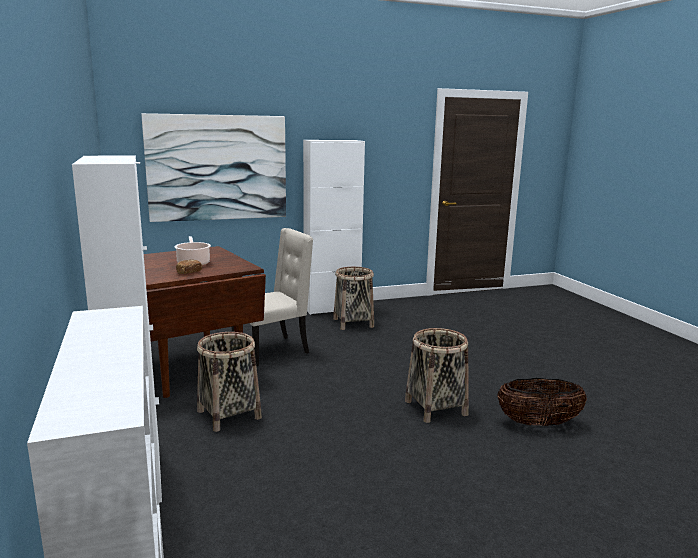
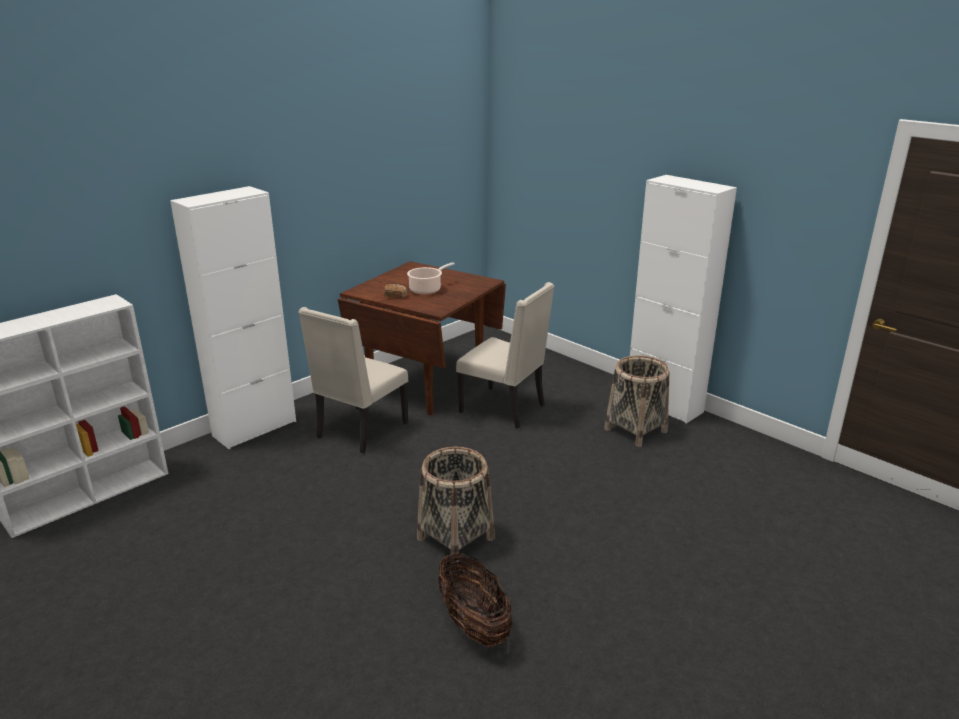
camera: 65 degrees right, 10 degrees up
picture [141,113,286,222] -> none
basket [197,332,262,432] -> beige chair [299,307,408,454]

